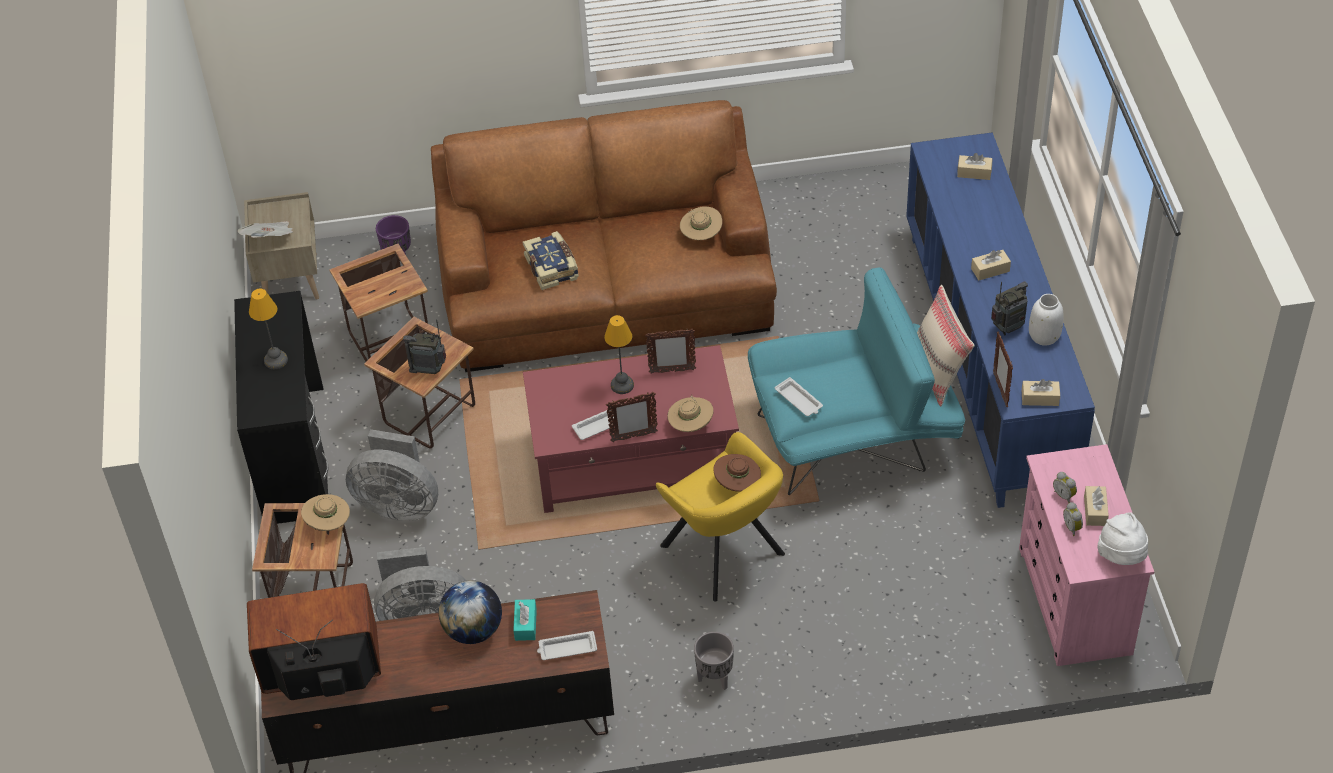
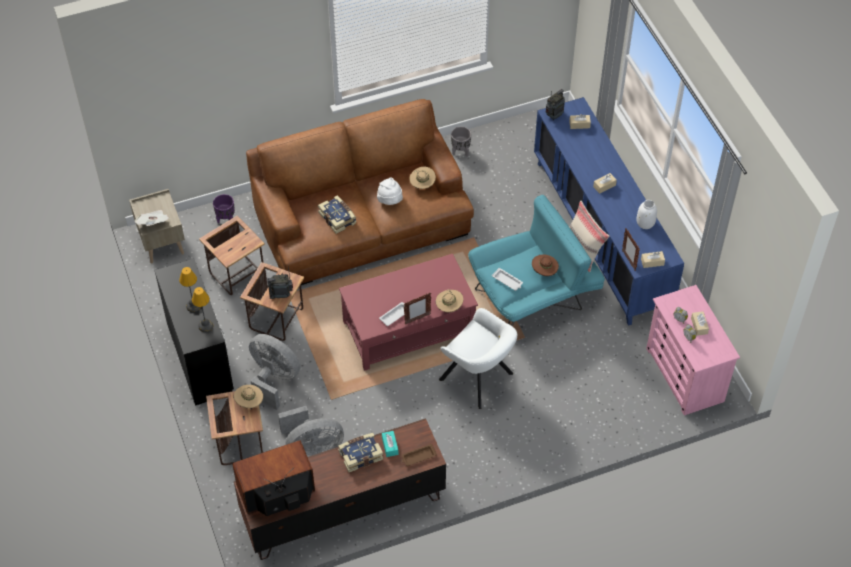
camera: 15 degrees left, 5 degrees up
grey fan [346,429,438,521] -> grey fan turned 150 degrees counterclockwise [249,334,301,410]
globe [439,580,502,644] -> book [338,433,383,473]
white tray [537,631,597,660] -> brown tray [401,444,437,466]
table lamp [604,315,634,394] -> table lamp moved to [192,287,213,332]
picture frame [645,329,696,374] -> none
yellow armchair [656,432,785,602] -> white armchair [439,308,517,409]
grey planter [694,632,734,690] -> grey planter moved to [451,127,471,157]
brown hat [714,454,761,492] -> brown hat moved to [532,255,559,276]
radio [991,281,1028,335] -> radio moved to [546,89,565,120]
white hat [1098,512,1148,565] -> white hat moved to [377,177,403,205]

